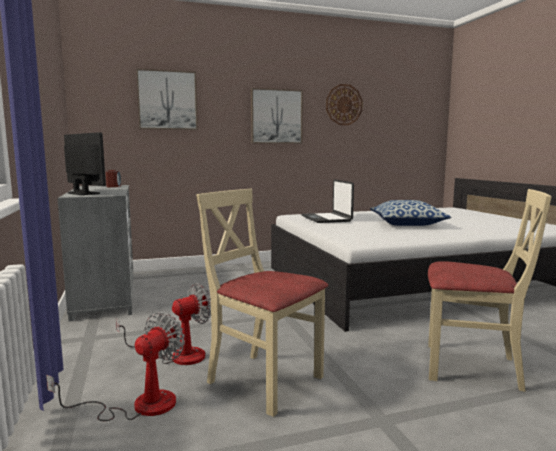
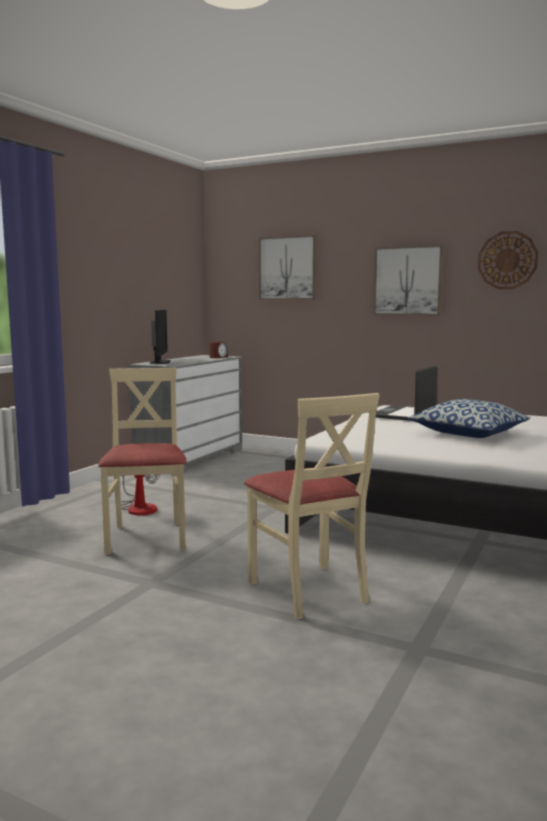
camera: 45 degrees right, 0 degrees up
fan [46,312,185,421] -> none

